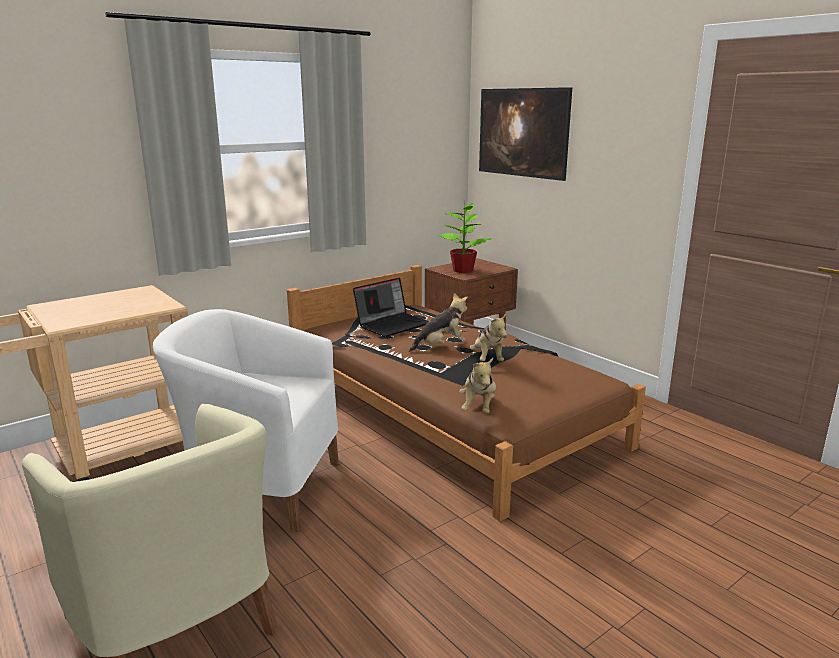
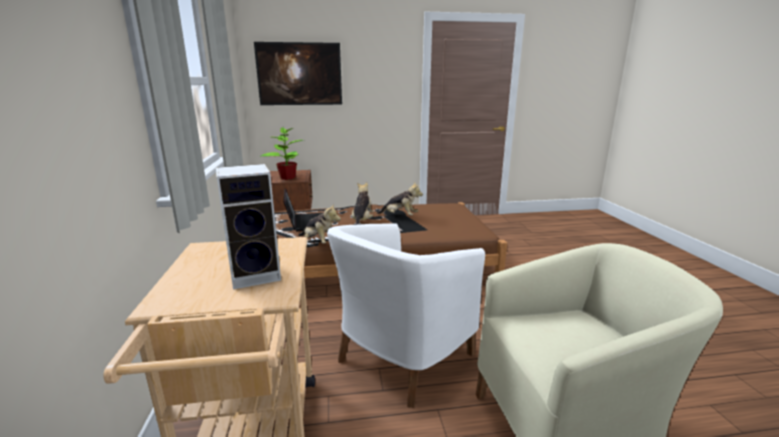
camera: 60 degrees left, 0 degrees up
plush toy [459,358,496,414] -> plush toy moved to [298,203,341,243]
none -> speaker [216,164,281,289]

